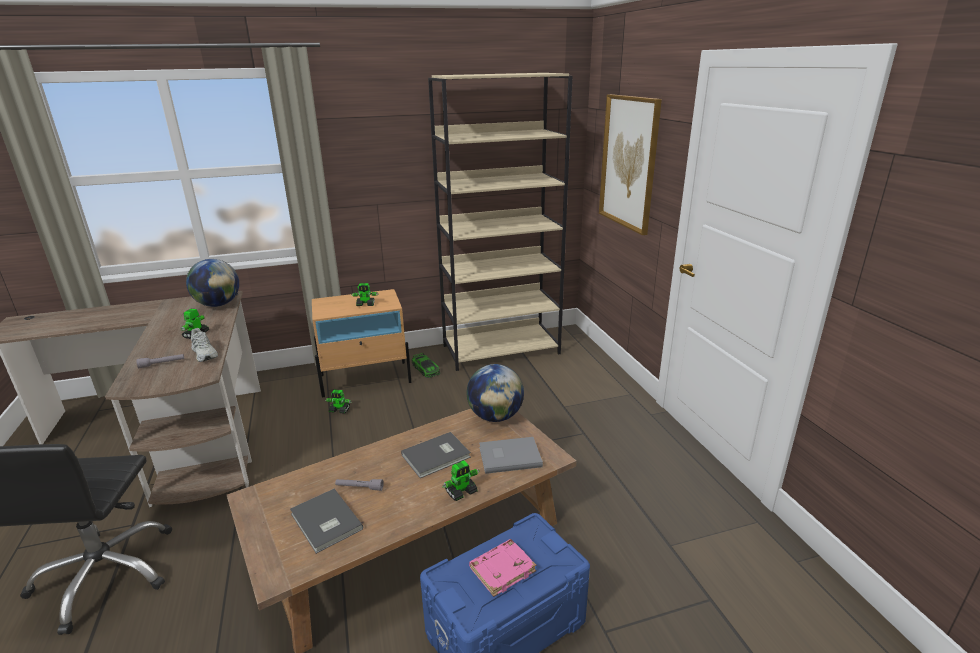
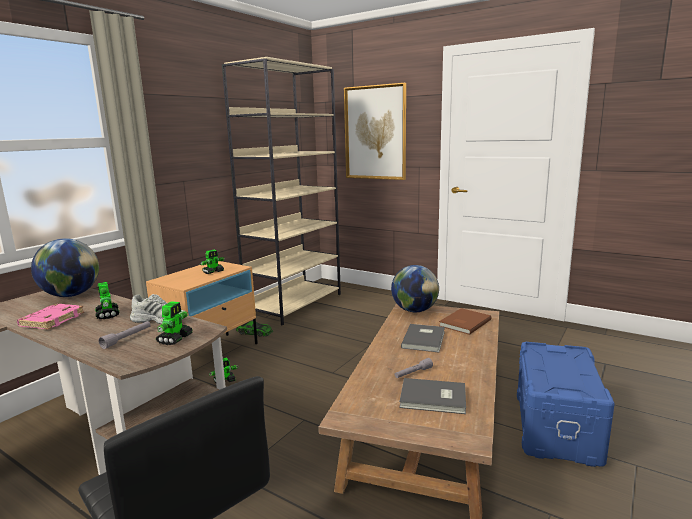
camera: 40 degrees left, 10 degrees down
toy robot [443,460,480,501] -> toy robot moved to [156,301,193,345]
pink book [469,539,536,597] -> pink book moved to [17,304,84,329]
grey book [479,437,543,474] -> brown book [439,308,491,335]

